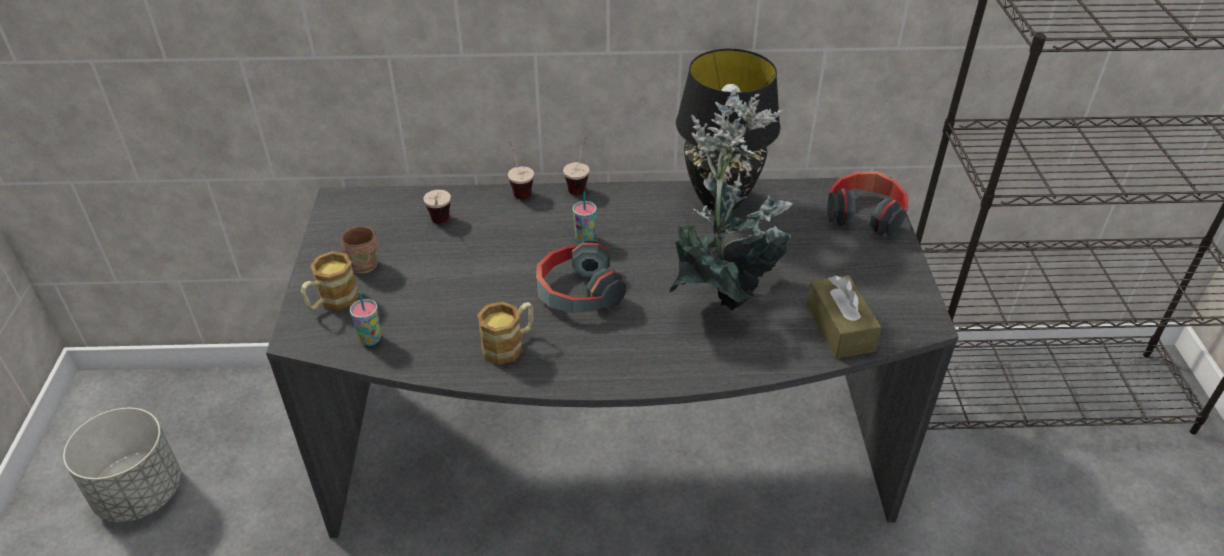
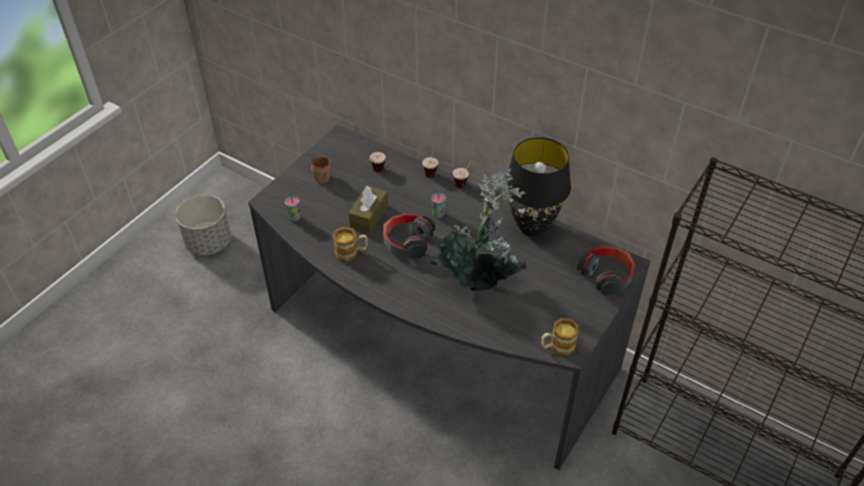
camera: 35 degrees right, 5 degrees up
mug [301,251,359,311] -> mug moved to [541,318,579,356]
brown tissue box [807,275,882,359] -> brown tissue box moved to [349,186,388,232]

